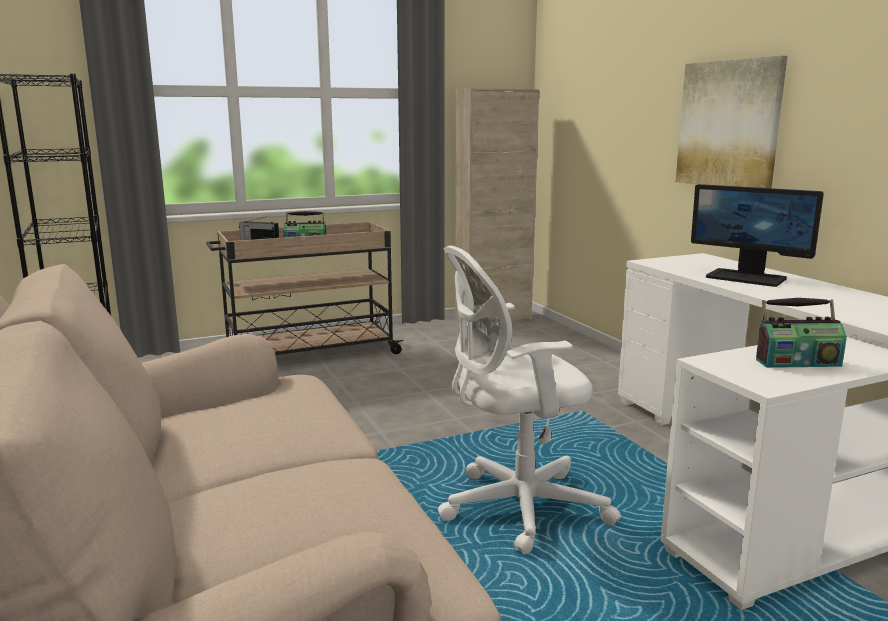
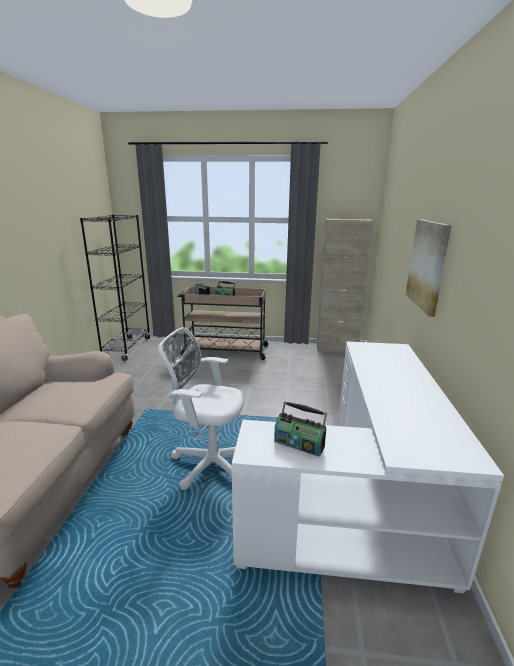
camera: 30 degrees right, 5 degrees up
monitor [691,184,824,287] -> none

